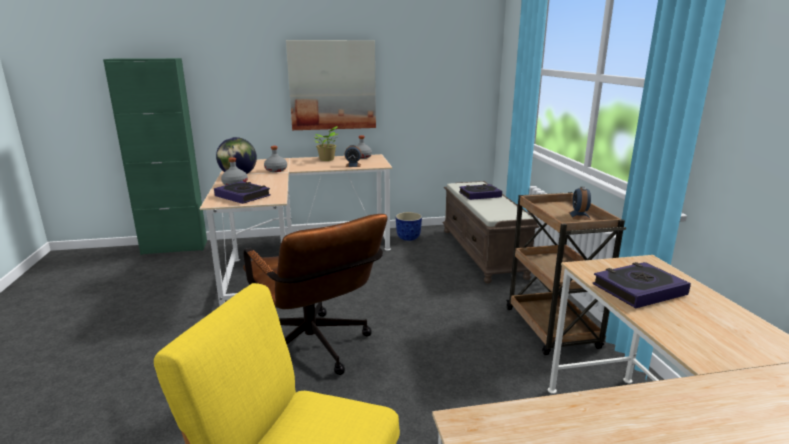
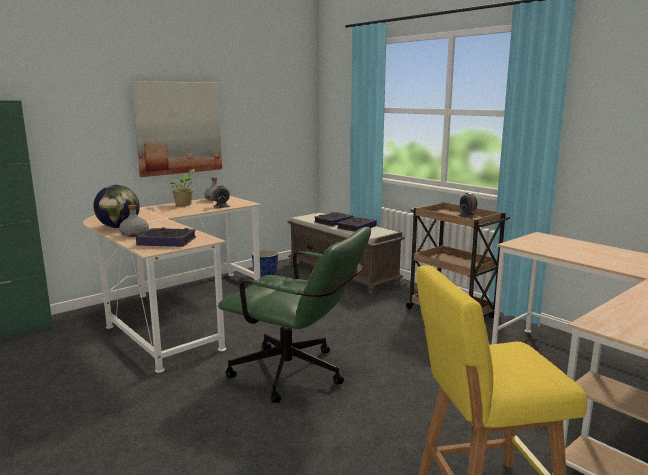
camera: 30 degrees left, 5 degrees down
brown office chair [243,214,387,375] -> green office chair [218,227,371,403]
grey bottle [264,146,287,172] -> none
book [593,262,691,308] -> book moved to [337,217,377,232]

